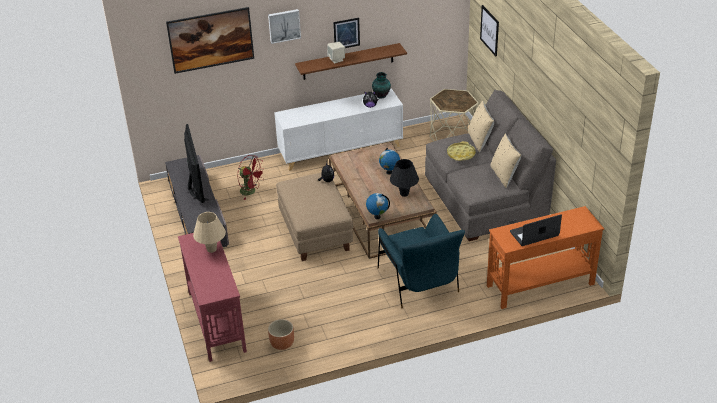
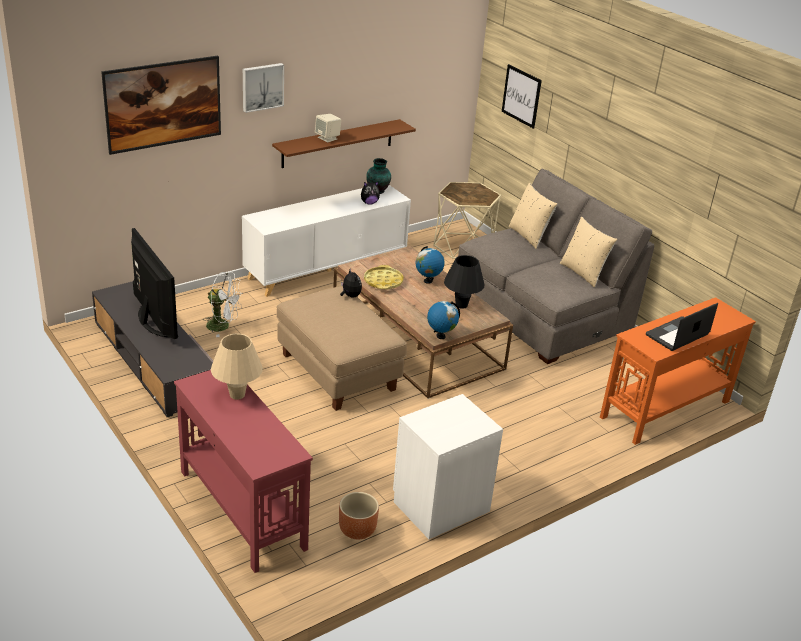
camera: 20 degrees left, 5 degrees down
red fan [238,155,265,200] -> white fan [203,272,243,337]
picture [333,18,360,48] -> none
blue armchair [378,214,465,308] -> none
yellow tray [447,141,476,161] -> yellow tray moved to [364,265,404,289]
none -> white nightstand [393,394,503,539]

